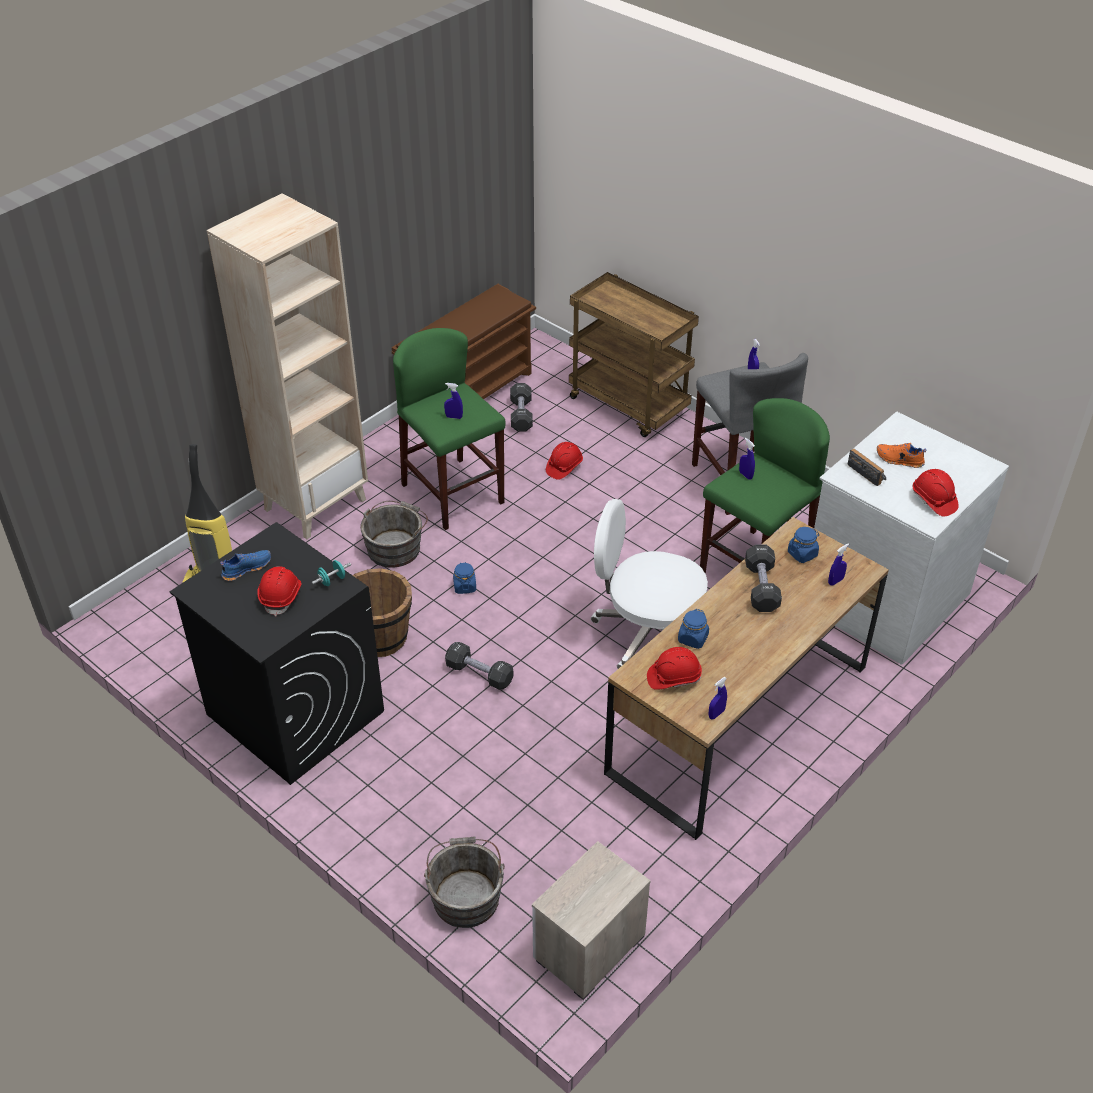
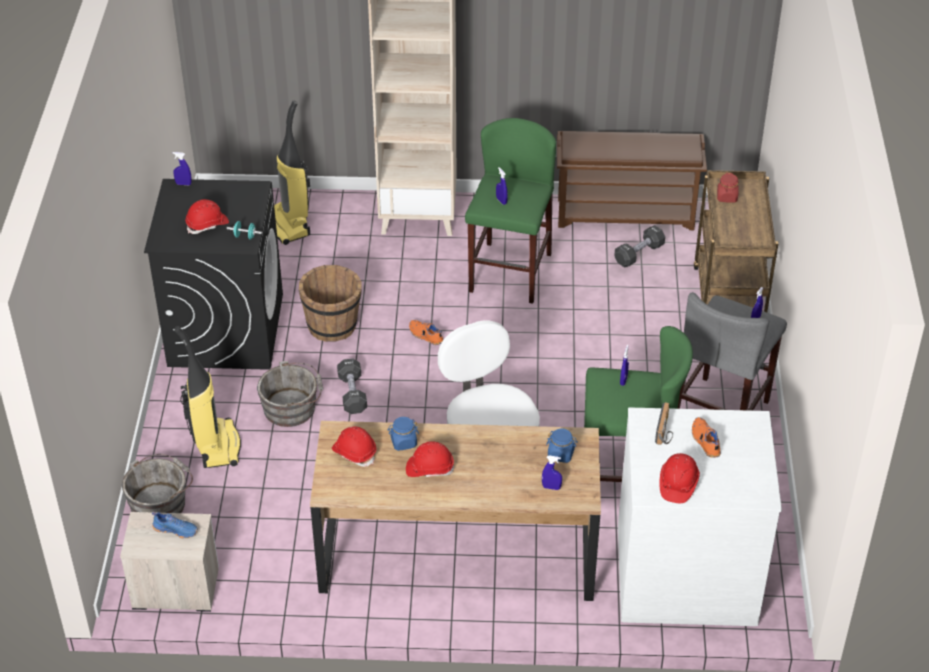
camera: 50 degrees right, 0 degrees up
blue shoe [220,550,271,581] -> blue shoe moved to [152,512,198,538]
grey bucket [360,501,428,568] -> grey bucket moved to [257,361,323,427]
blue jar [453,562,476,594] -> orange shoe [409,320,443,345]
red hard hat [546,442,583,480] -> red hard hat moved to [406,441,454,477]
blue spray bottle [709,677,727,719] -> blue spray bottle moved to [173,152,192,185]
black dumbbell [745,545,782,612] -> none
none -> vacuum cleaner [174,326,241,468]
none -> red jar [717,173,739,203]

